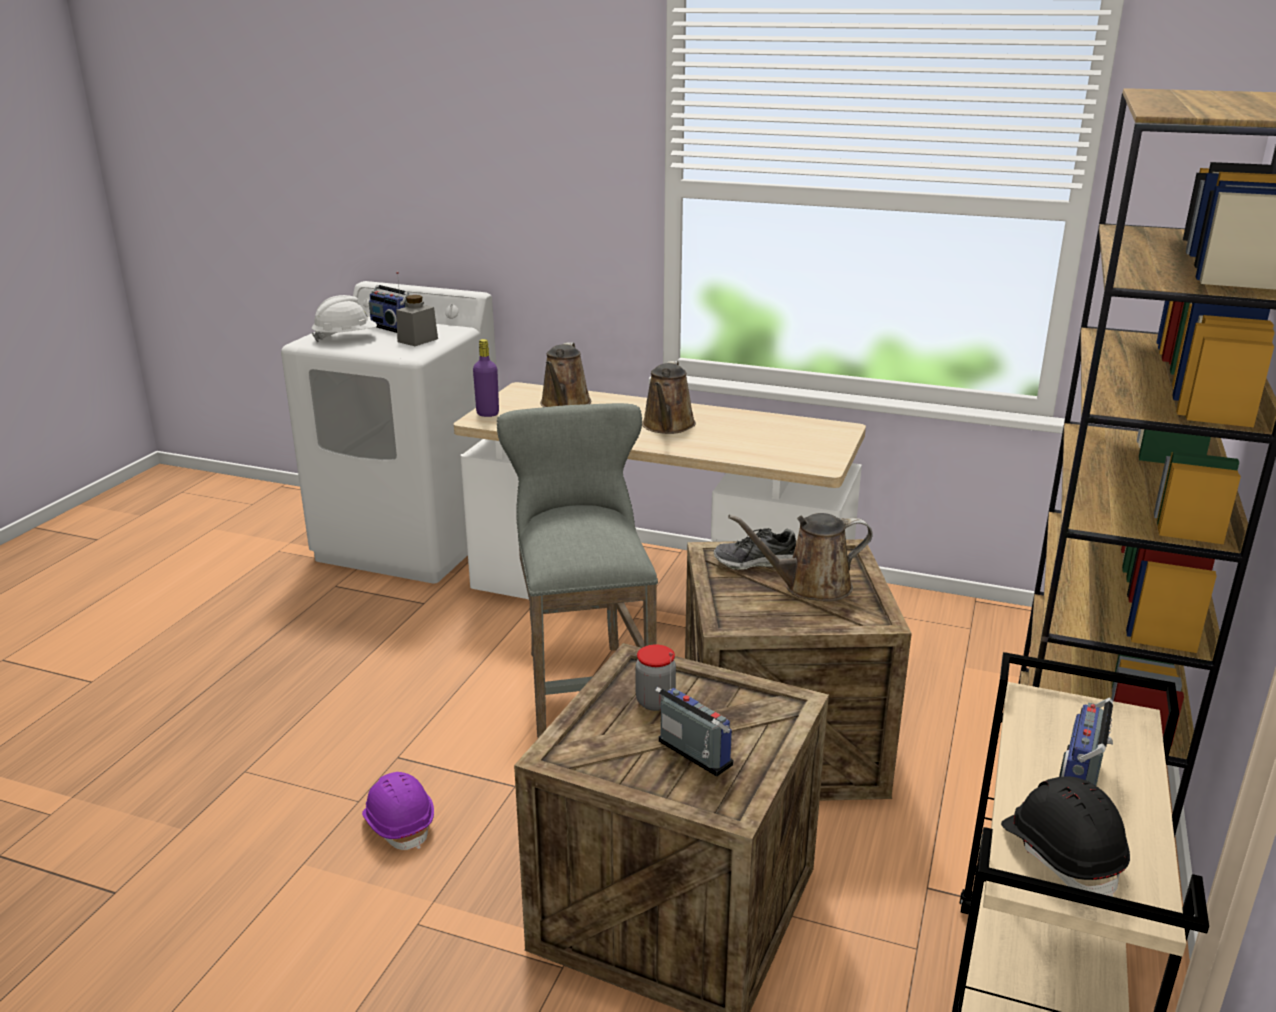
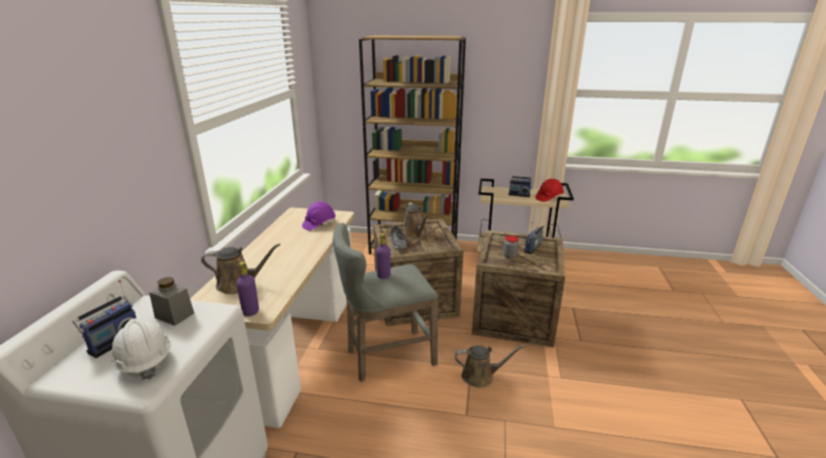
camera: 100 degrees left, 0 degrees up
purple hard hat [362,772,434,850] -> purple hard hat moved to [302,201,336,231]
brown watering can [642,361,696,434] -> brown watering can moved to [455,345,525,388]
black hard hat [1001,776,1130,897] -> red hard hat [535,179,564,202]
none -> purple bottle [376,233,391,279]

